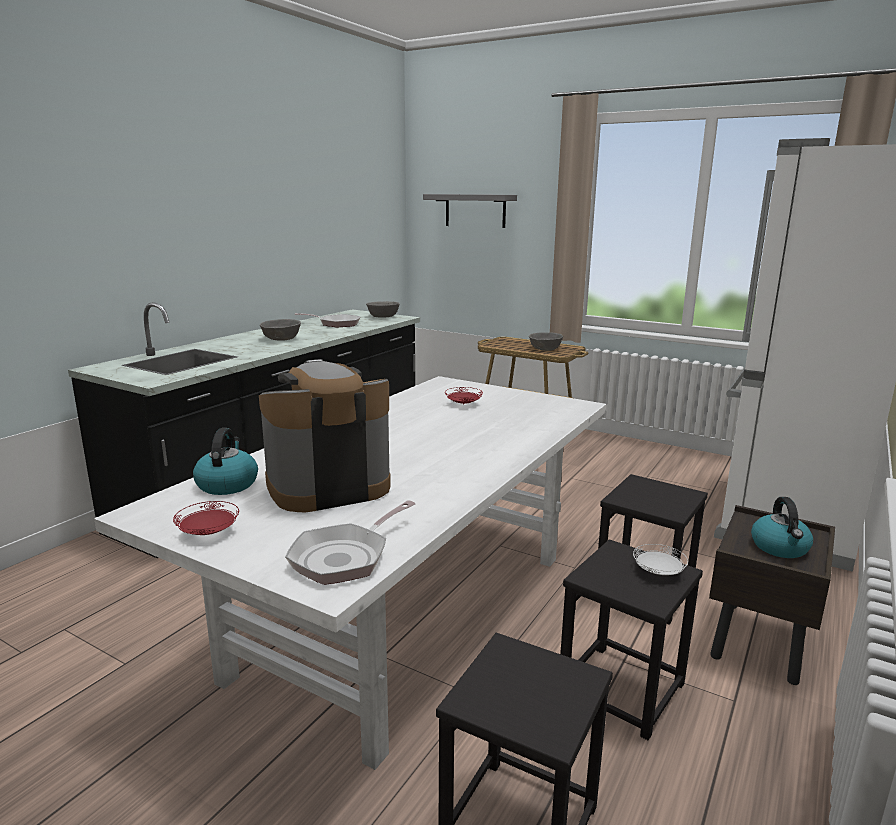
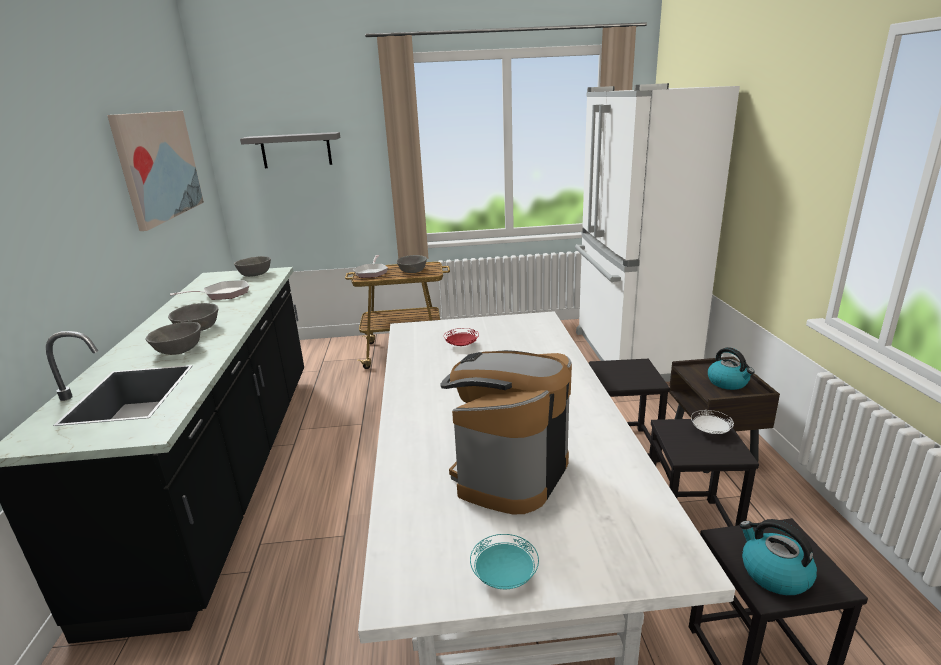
camera: 35 degrees left, 5 degrees up
red plate [173,501,239,535] -> turquoise plate [470,534,539,589]
kettle [193,428,258,495] -> kettle moved to [740,519,817,595]
frying pan [285,500,415,585] -> frying pan moved to [353,255,388,278]
none -> picture [107,111,204,231]
none -> grey bowl [146,322,201,355]

